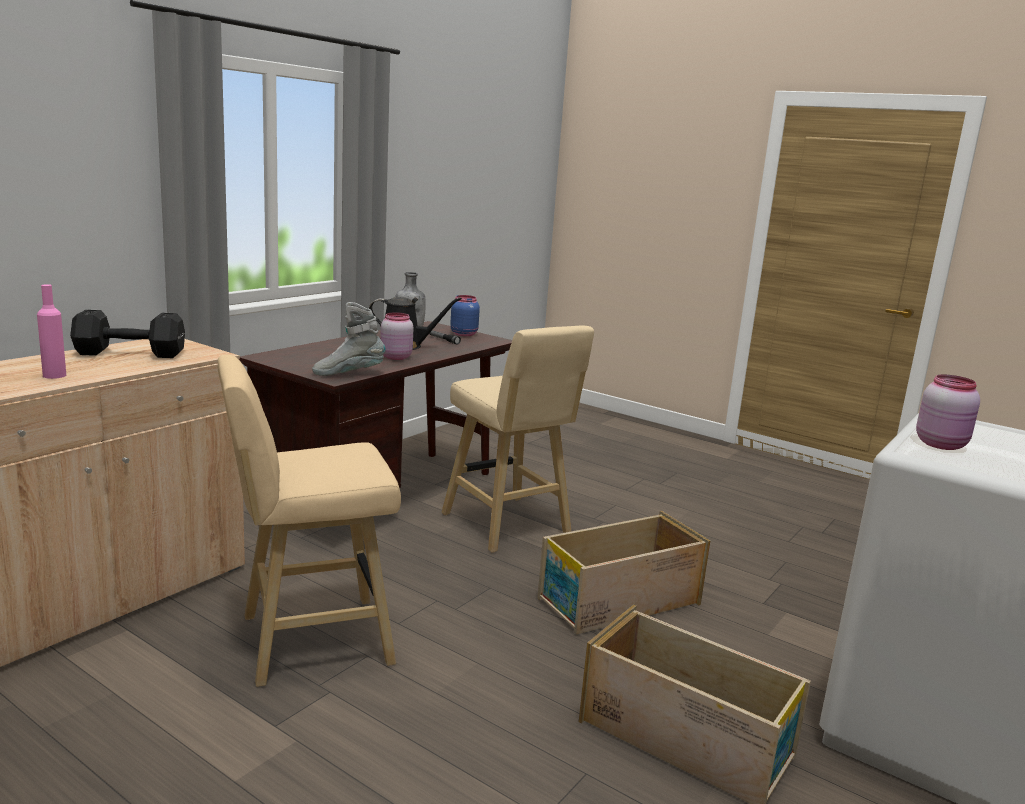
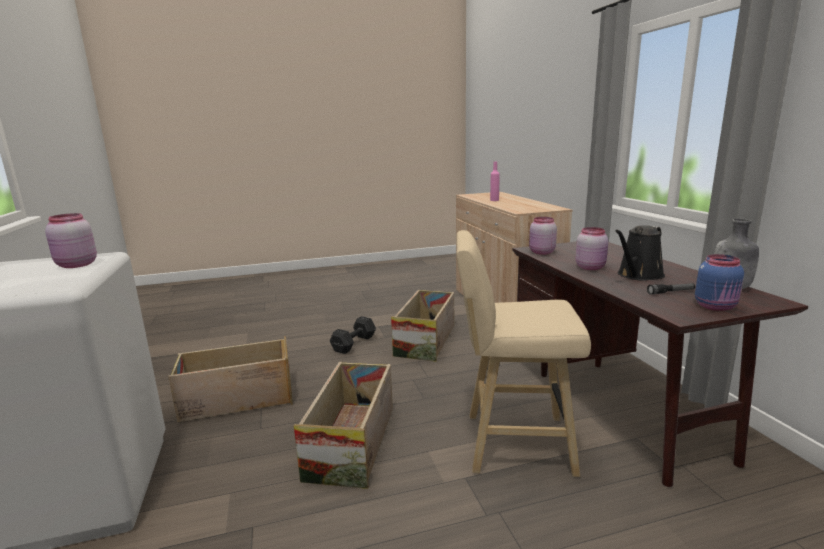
camera: 130 degrees right, 0 degrees up
black dumbbell [70,309,185,358] -> black dumbbell moved to [330,316,376,354]
beige stool [218,354,401,687] -> crate [391,290,454,362]
grey boot [312,302,386,376] -> pink jar [529,217,557,255]

